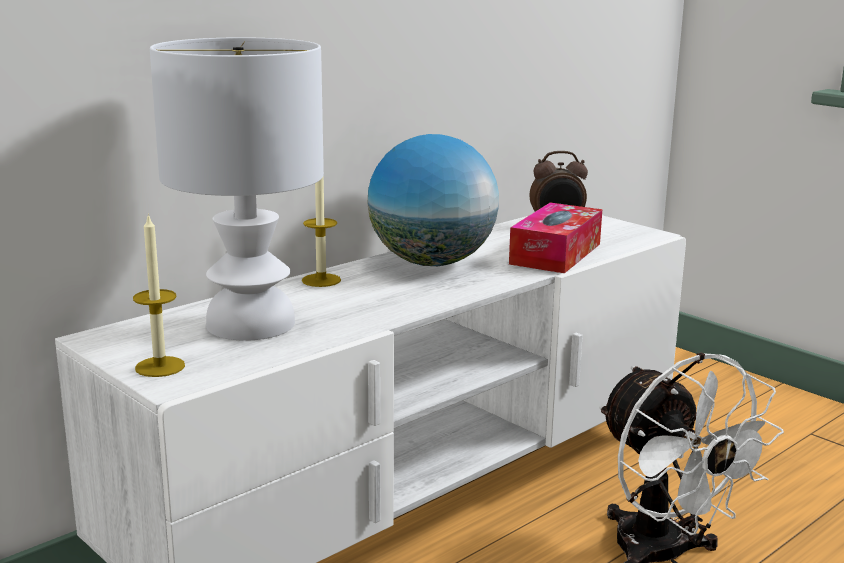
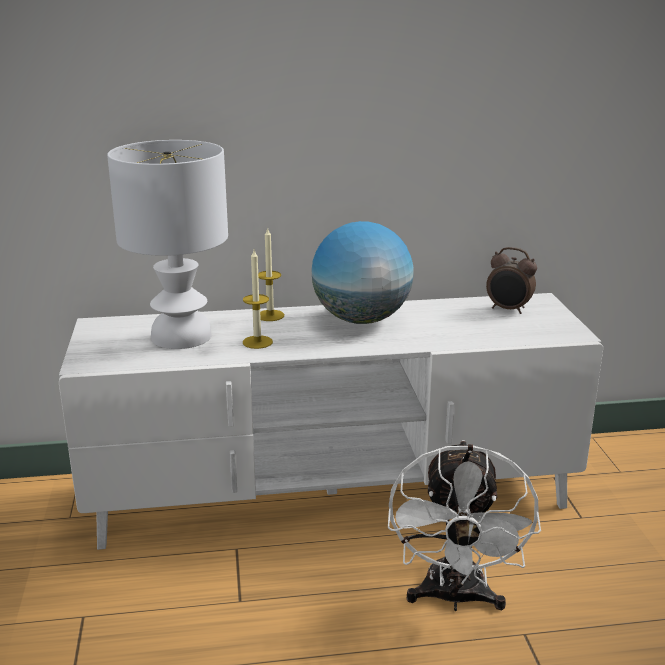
camera: 35 degrees right, 5 degrees up
candle [133,213,185,377] -> candle moved to [243,250,273,349]
tissue box [509,203,602,273] -> none

